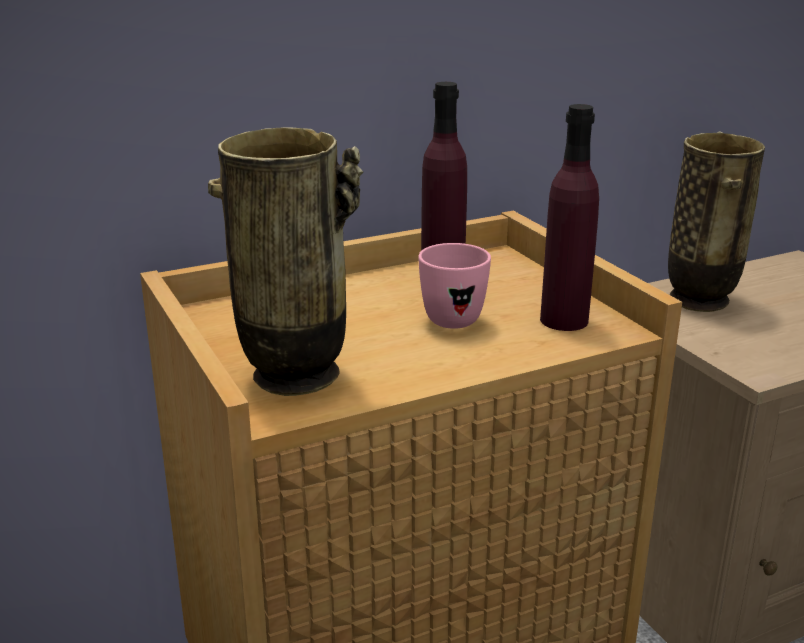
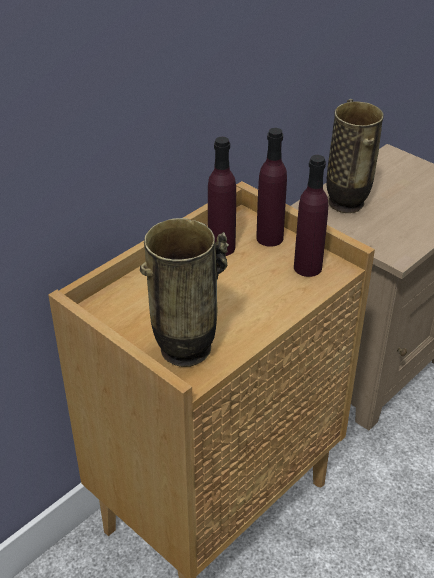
camera: 20 degrees left, 15 degrees up
pink mug [418,243,491,329] -> none
none -> purple bottle [256,128,287,247]

